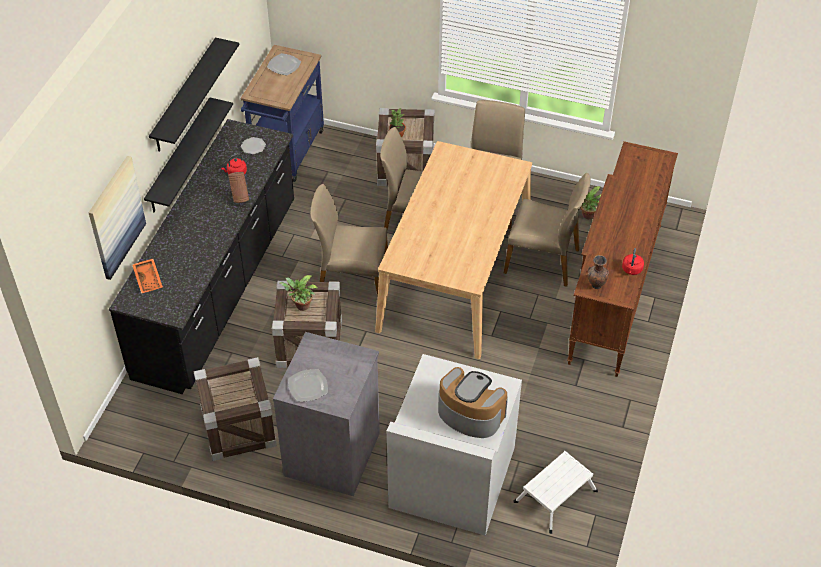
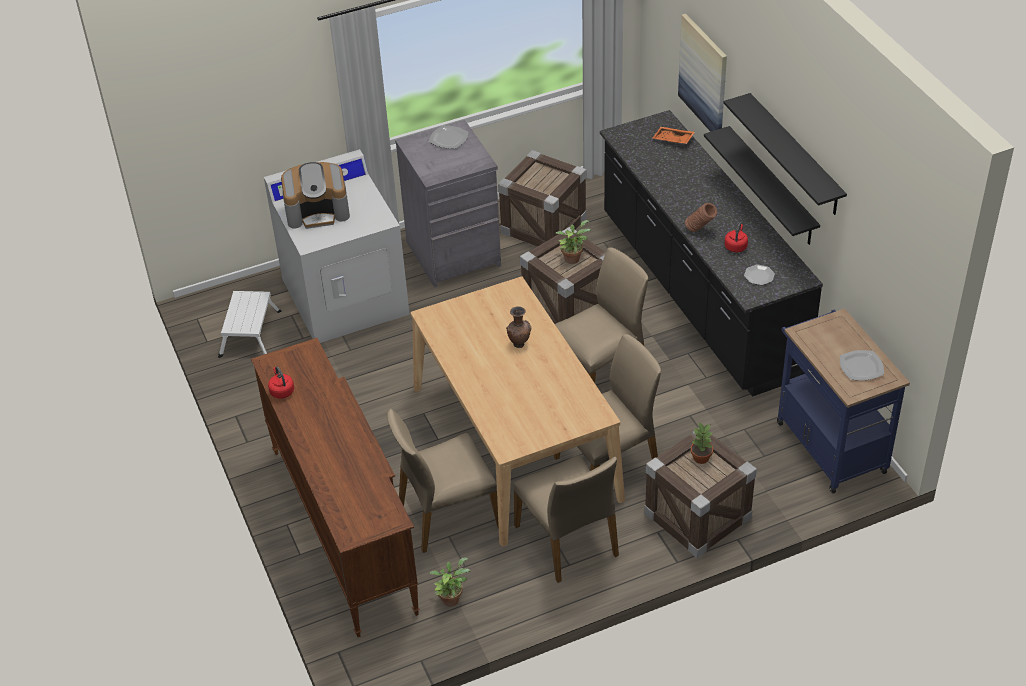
camera: 140 degrees right, 5 degrees down
brown vase [588,255,609,289] -> brown vase moved to [506,306,531,348]

